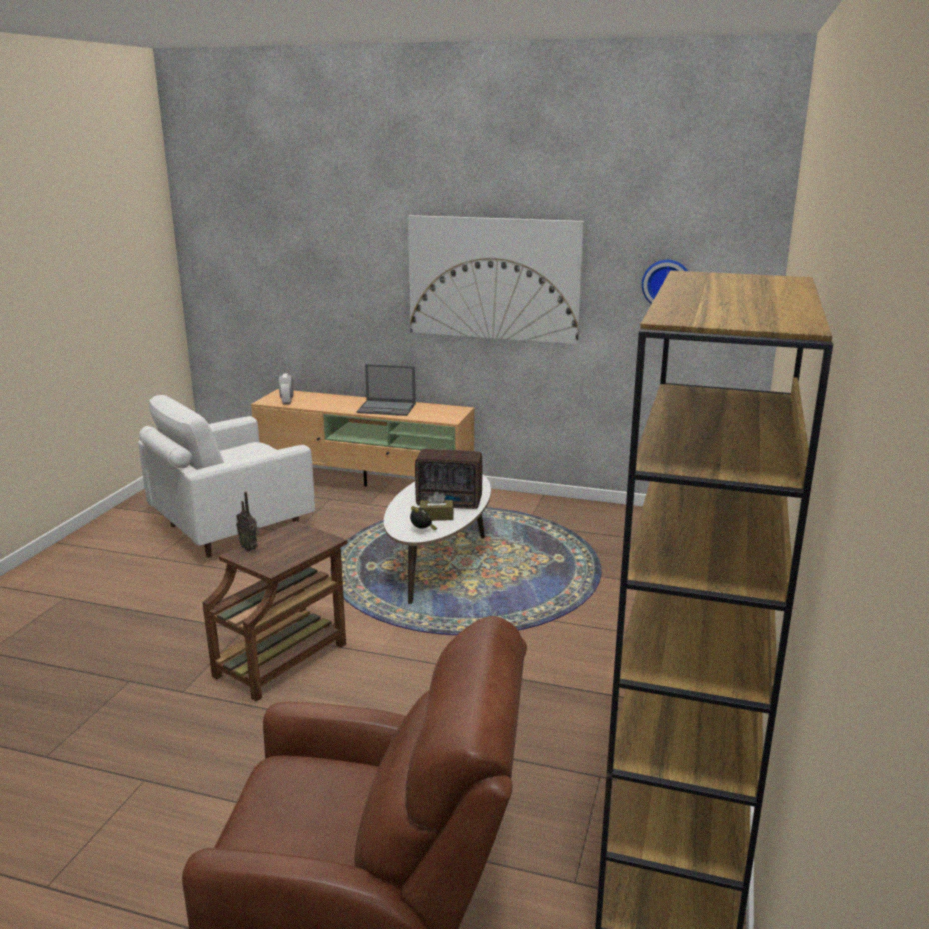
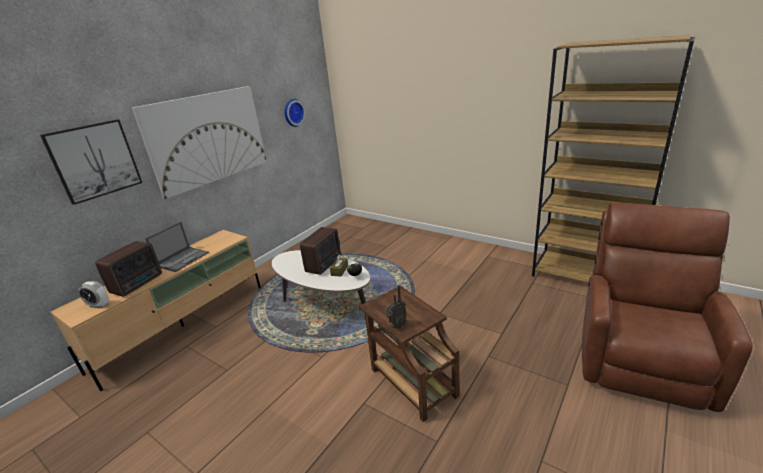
camera: 70 degrees left, 5 degrees up
white armchair [138,395,315,558] -> none
none -> picture [40,120,142,205]
none -> radio [95,241,162,297]

